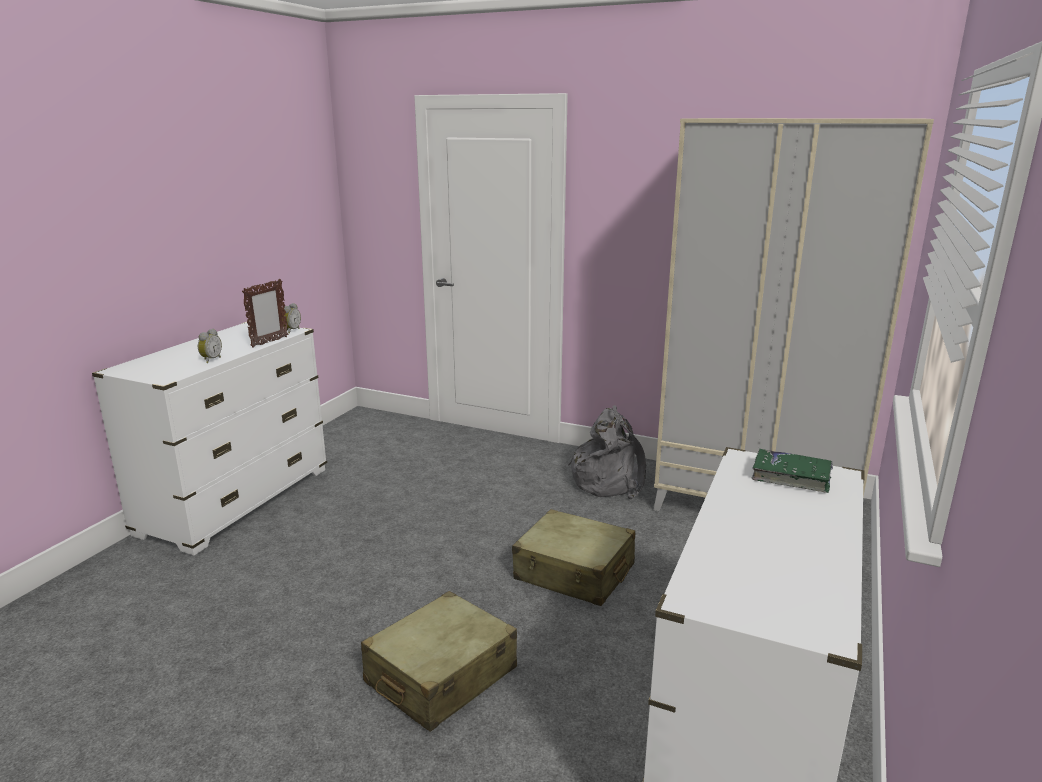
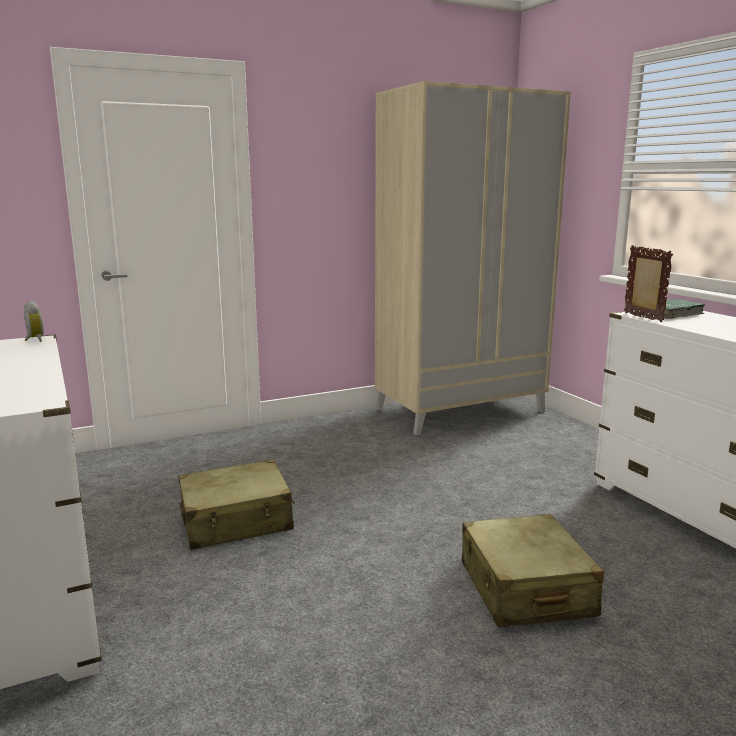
camera: 50 degrees left, 5 degrees down
alarm clock [198,329,222,363] -> none
picture frame [242,279,288,348] -> picture frame moved to [624,245,673,322]
beige suitcase [512,509,635,606] -> beige suitcase moved to [178,459,295,550]
grey backpack [568,405,646,499] -> none

